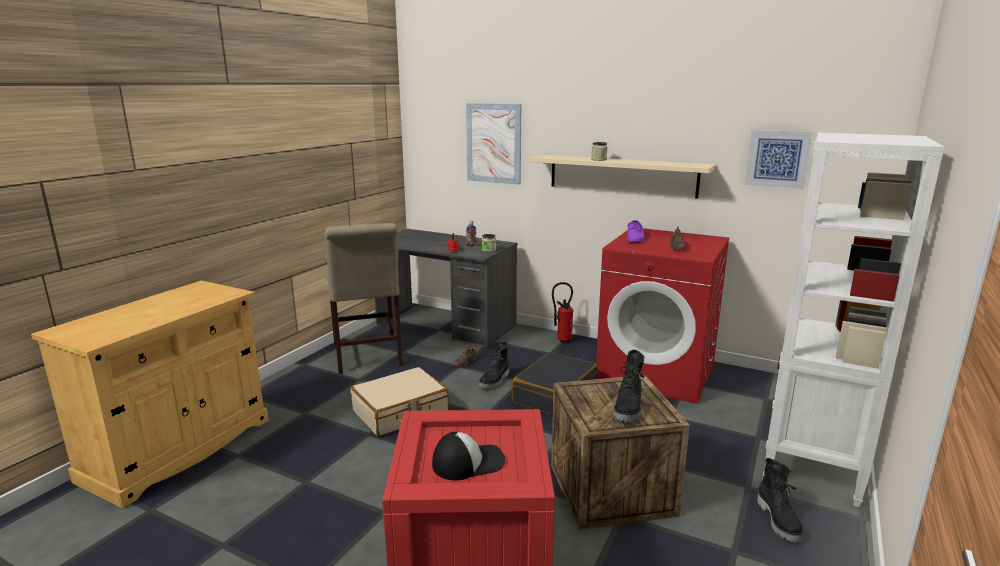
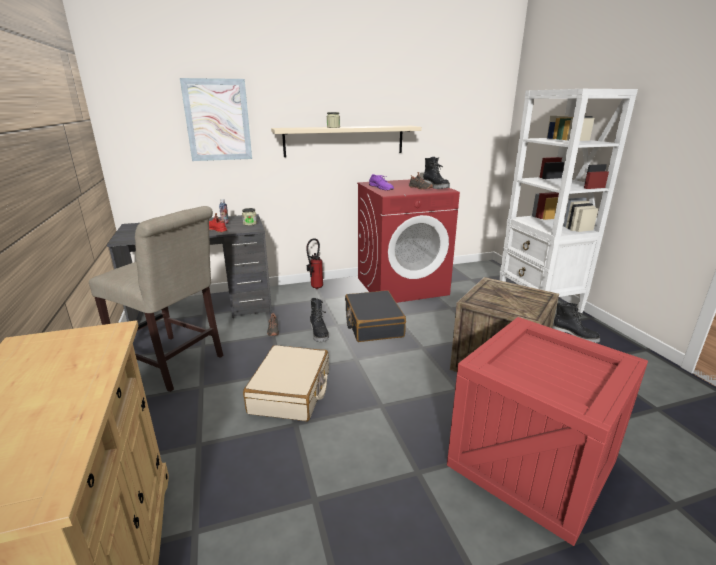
camera: 45 degrees left, 5 degrees up
cap [432,432,505,480] -> none
black boot [613,350,645,422] -> black boot moved to [423,157,450,189]
picture [745,130,812,189] -> none

